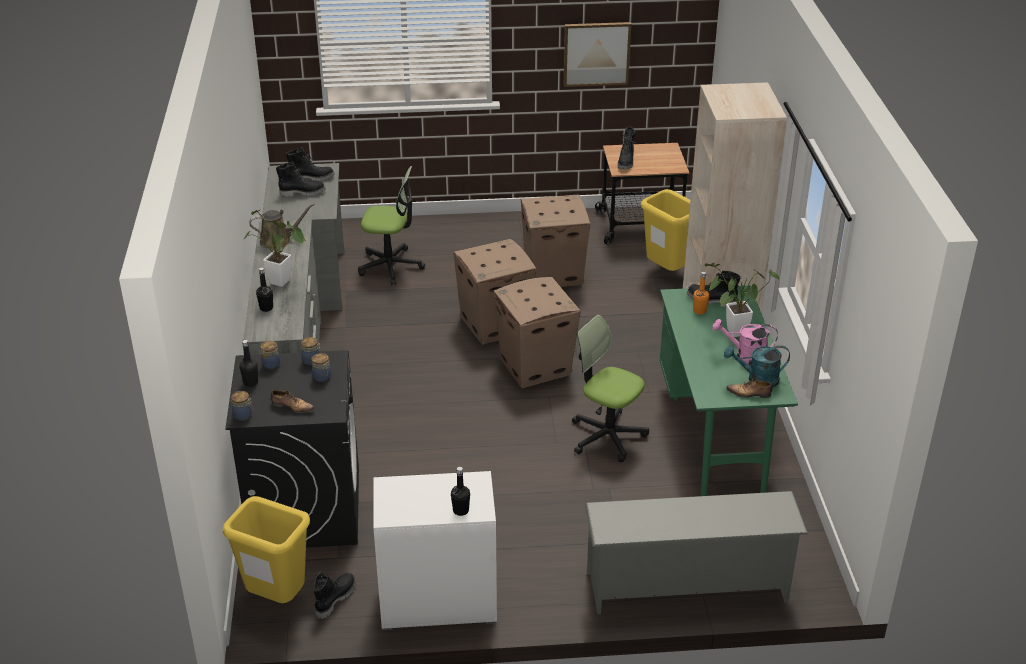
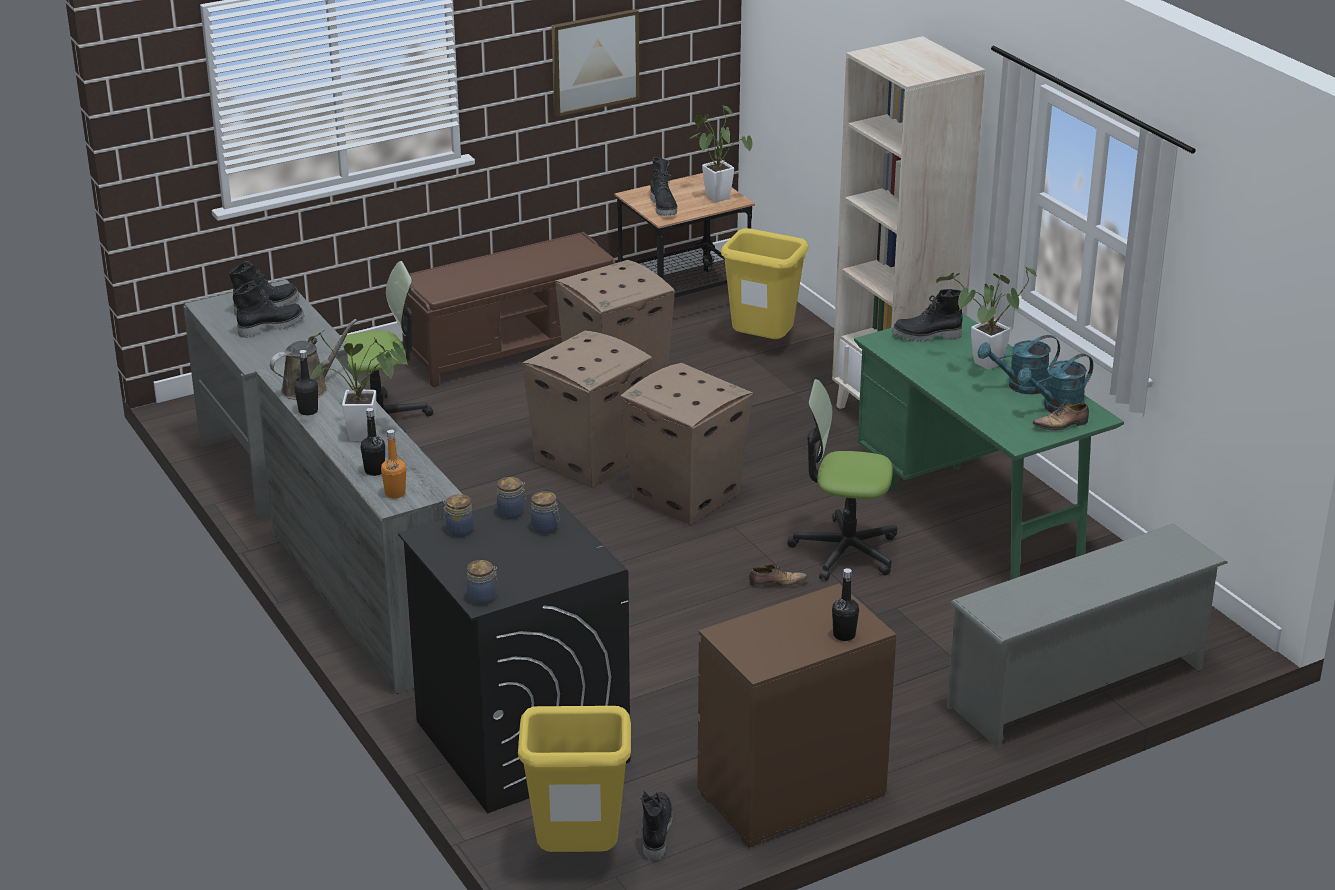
camera: 25 degrees left, 5 degrees down
black bottle [240,340,258,387] -> black bottle moved to [294,350,318,415]
shoe [271,390,314,413] -> shoe moved to [749,564,808,587]
white dresser [373,471,497,630] -> brown dresser [697,584,896,848]
orange bottle [693,272,709,315] -> orange bottle moved to [381,430,406,498]
pink watering can [712,319,778,365] -> turquoise watering can [978,335,1060,394]
none -> brown bench [402,232,616,387]
none -> potted plant [688,104,753,202]

